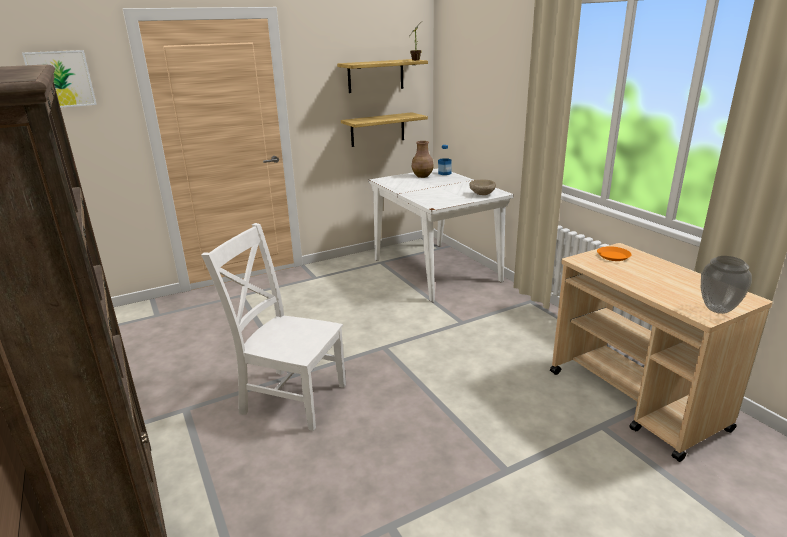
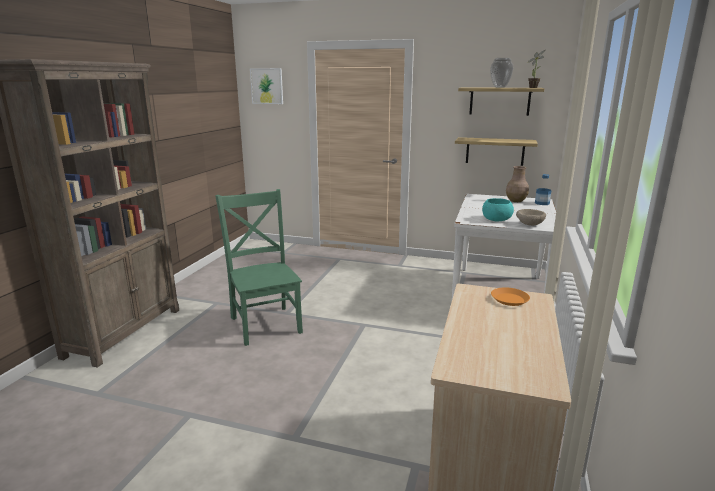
camera: 45 degrees right, 5 degrees down
white chair [201,223,346,431] -> green chair [215,189,303,346]
vase [701,256,752,314] -> vase moved to [490,58,514,88]
none -> turquoise bowl [482,198,514,221]

